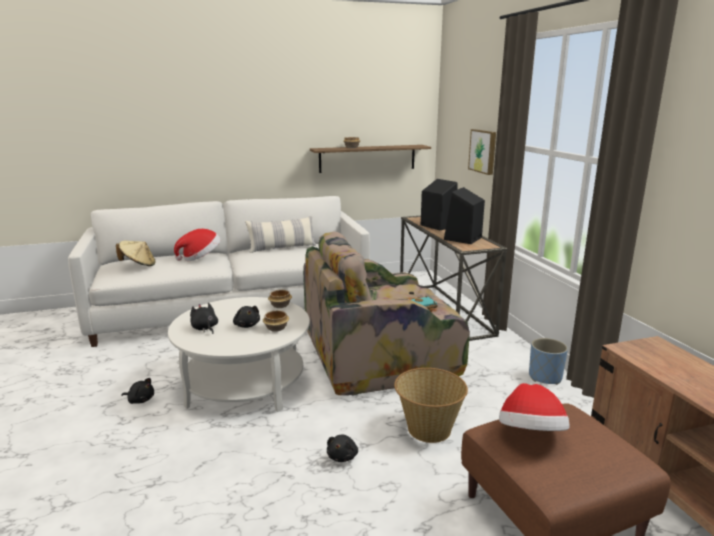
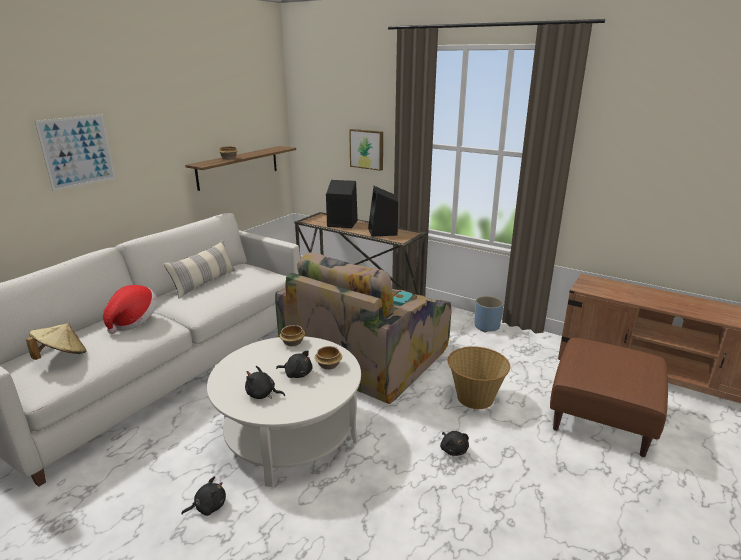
camera: 40 degrees left, 5 degrees up
hat [499,383,570,431] -> none
none -> picture [35,115,116,191]

